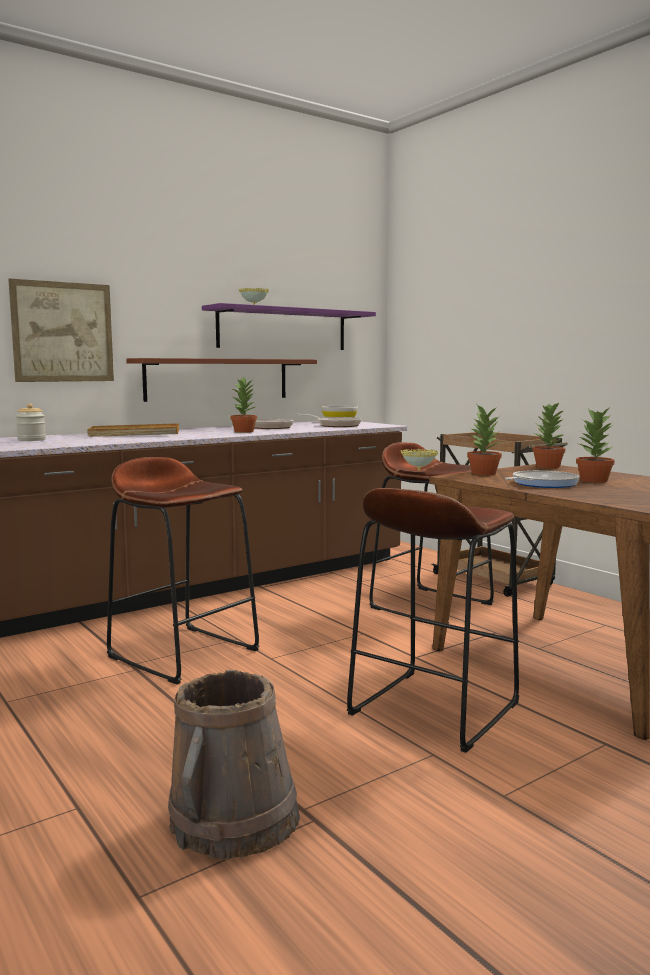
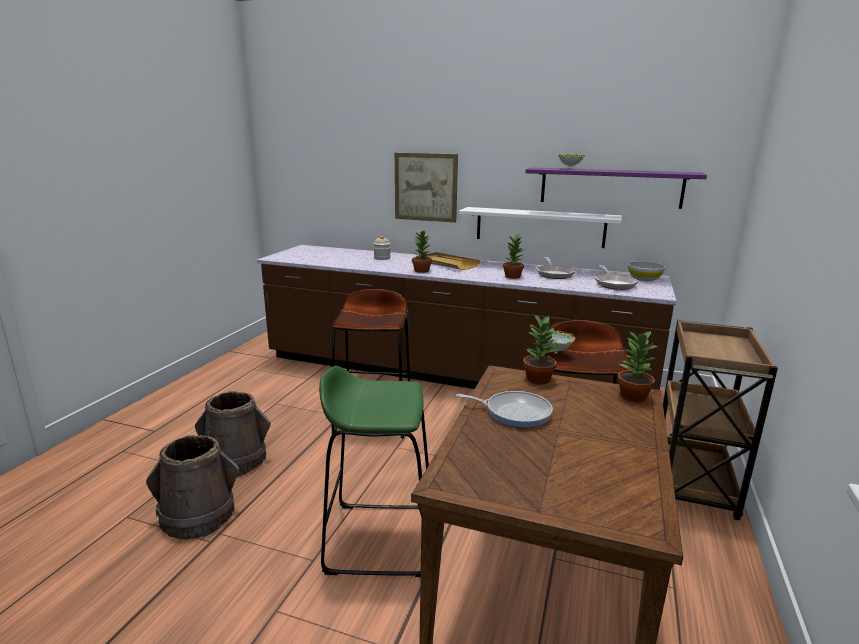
camera: 55 degrees right, 10 degrees up
brown shelf [126,358,317,402] -> white shelf [459,207,622,248]
brown stool [347,488,519,753] -> green stool [319,366,429,577]
potted plant [576,406,615,483] -> potted plant moved to [411,230,432,273]
none -> brown bucket [195,391,271,477]

